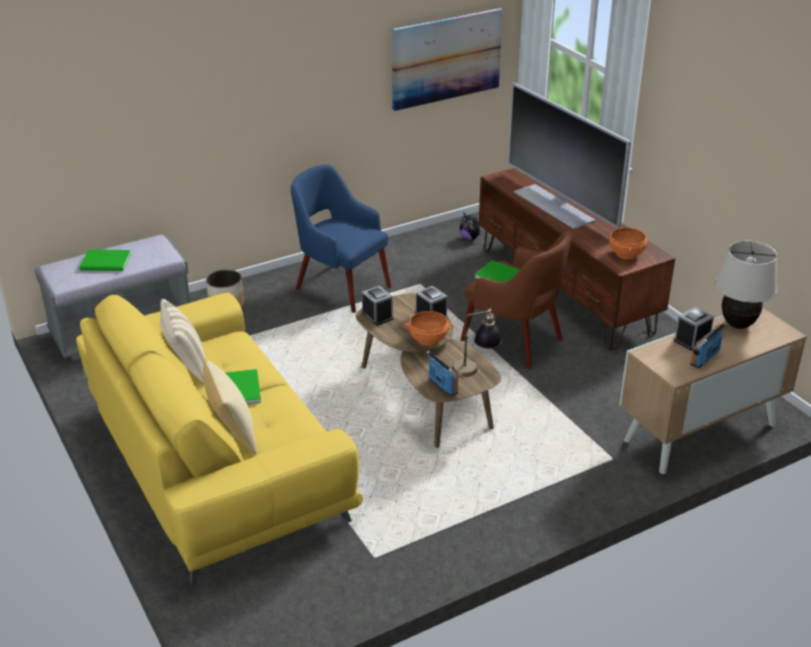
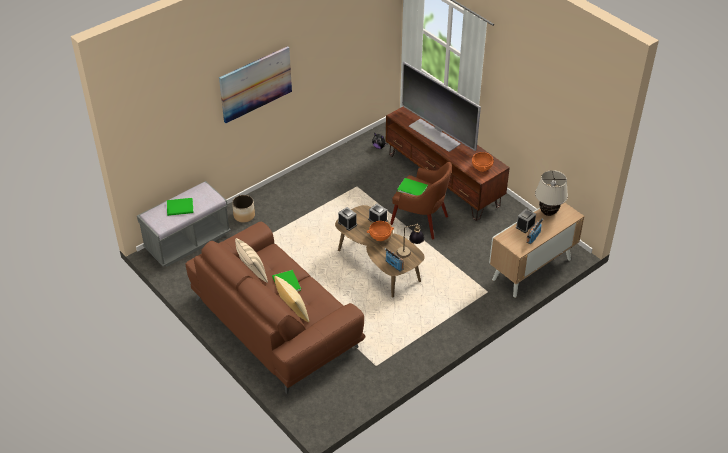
camera: 10 degrees left, 10 degrees up
yellow sofa [76,293,363,585] -> brown sofa [186,222,365,394]
blue armchair [291,164,391,313] -> none
picture [392,8,503,111] -> picture moved to [219,46,292,123]

